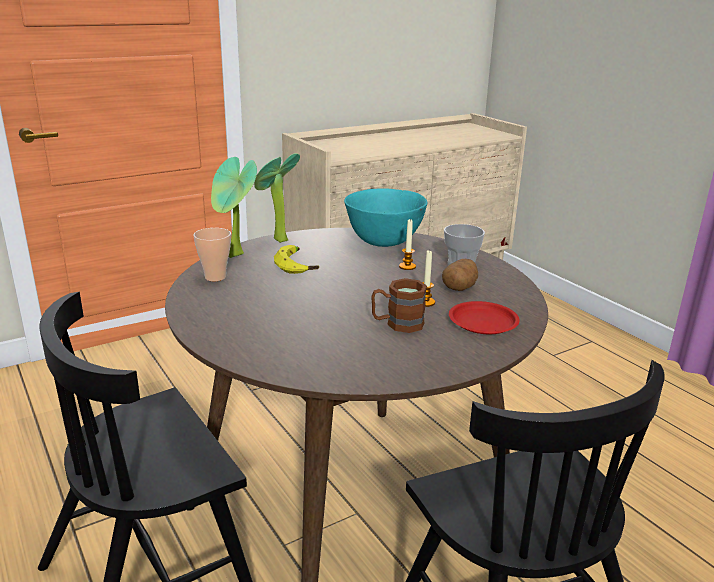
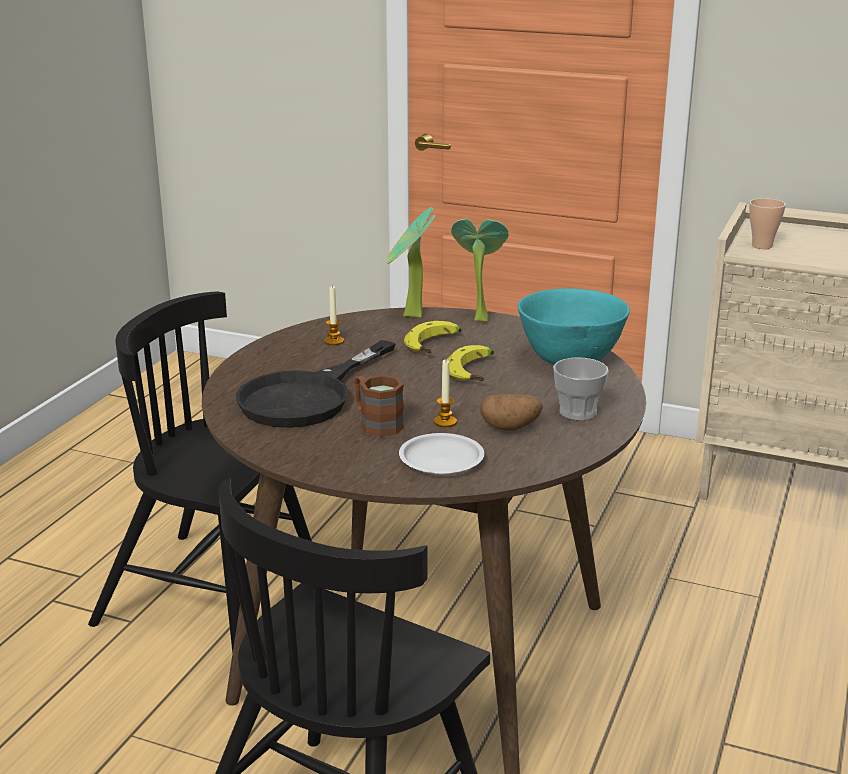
camera: 55 degrees right, 0 degrees up
cup [194,228,231,281] -> cup moved to [749,198,786,249]
candle [399,219,416,270] -> candle moved to [324,286,344,345]
red plate [449,301,520,334] -> white plate [399,433,484,475]
none -> black frying pan [236,340,396,428]
none -> banana [446,345,494,381]

